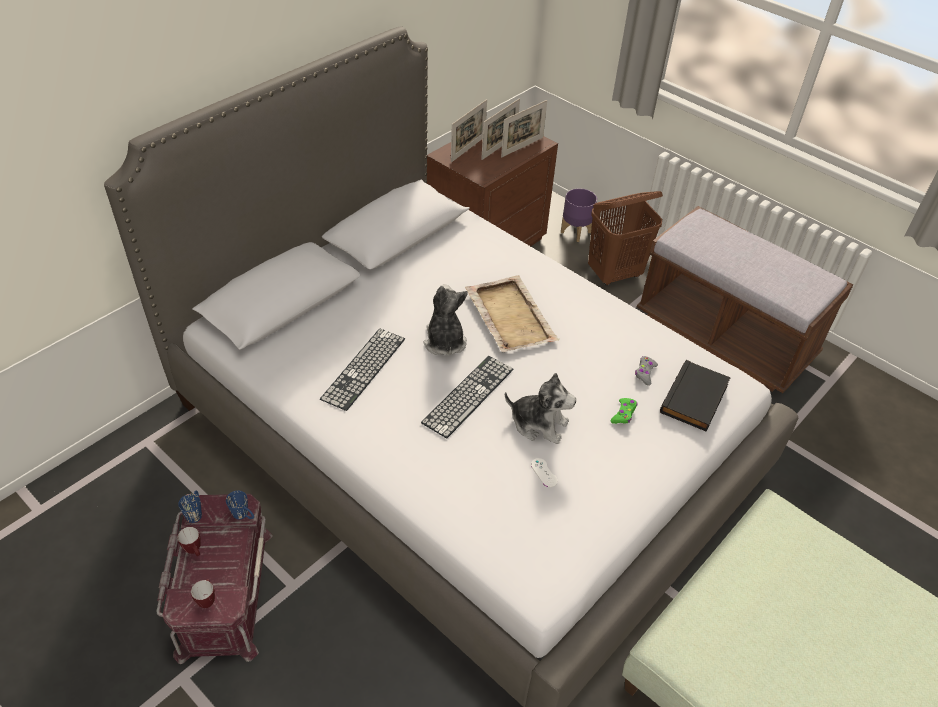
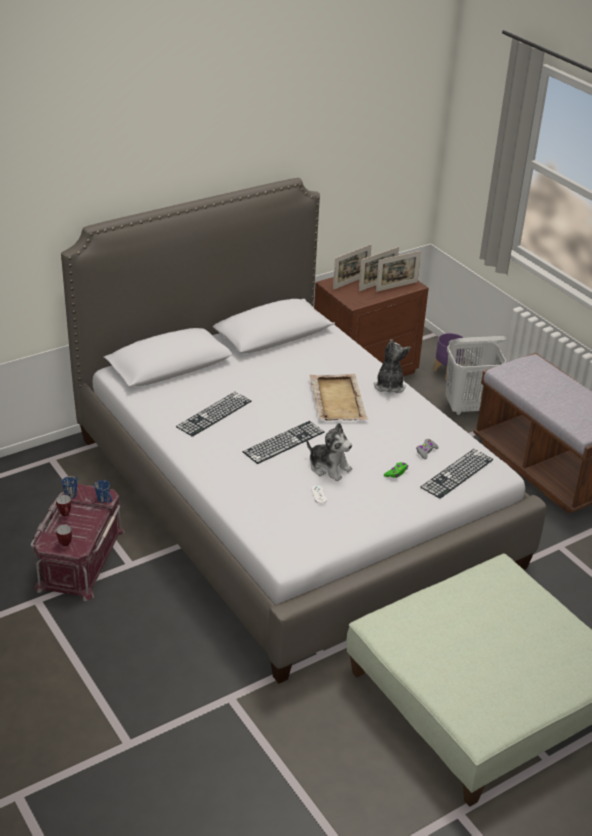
camera: 15 degrees right, 10 degrees down
plush toy [424,284,468,355] -> plush toy moved to [374,339,411,393]
brown laundry basket [588,191,663,286] -> white laundry basket [445,336,507,415]
black book [660,360,731,432] -> keyboard [420,449,493,499]

